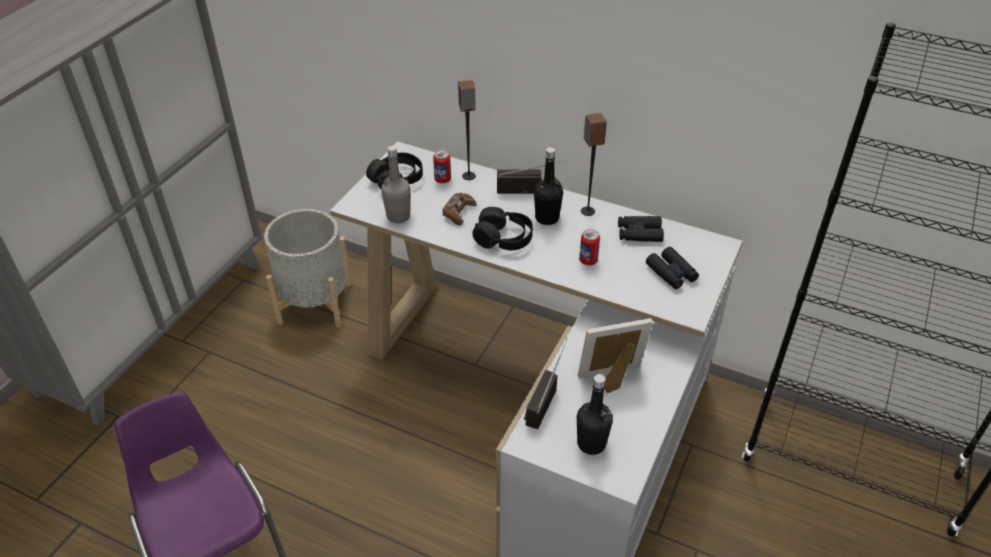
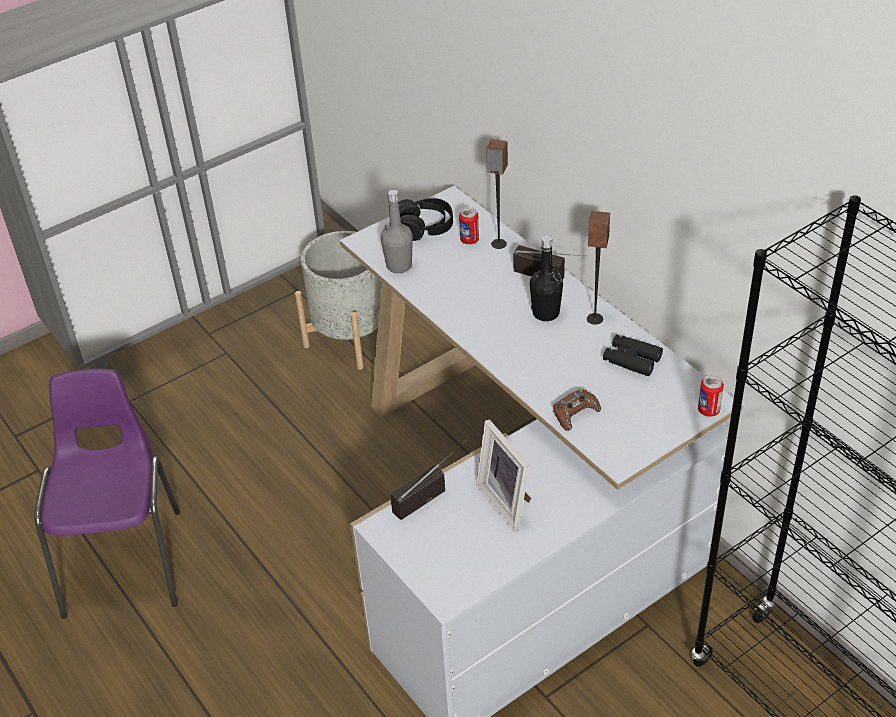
camera: 30 degrees right, 0 degrees up
brown game controller [442,192,477,225] -> brown game controller moved to [553,389,601,431]
black headphones [472,207,533,250] -> none
black bottle [577,374,613,455] -> none
picture frame [578,318,653,393] -> picture frame turned 135 degrees counterclockwise [476,419,531,532]
can [579,229,600,265] -> can moved to [698,375,724,417]
black binoculars [646,247,699,289] -> none

